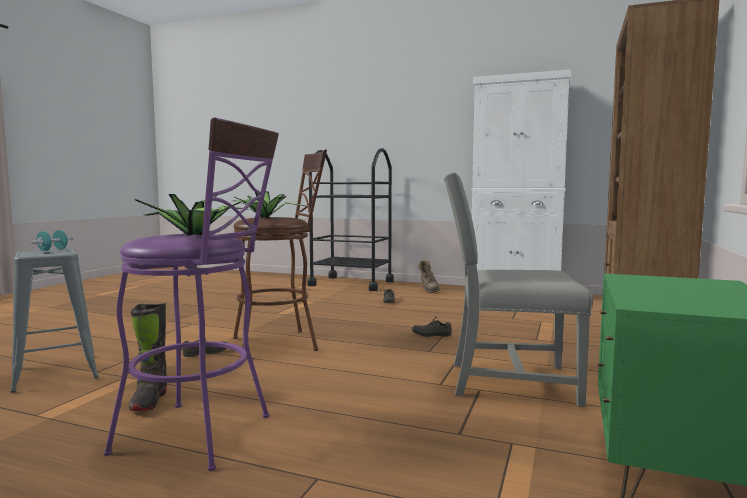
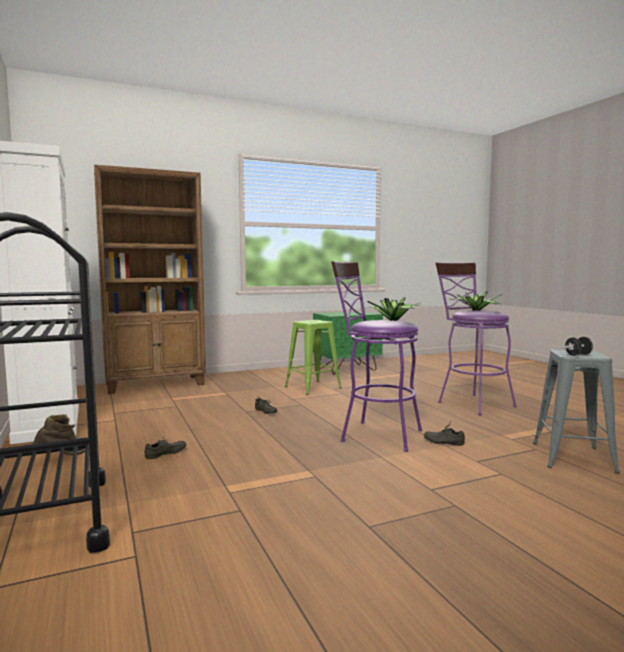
camera: 135 degrees left, 0 degrees up
turquoise dumbbell [30,230,73,251] -> black dumbbell [563,337,593,356]
black boot [129,303,167,411] -> none
brown stool [233,149,327,351] -> purple stool [331,261,422,452]
grey chair [444,173,593,407] -> green stool [285,320,342,395]

